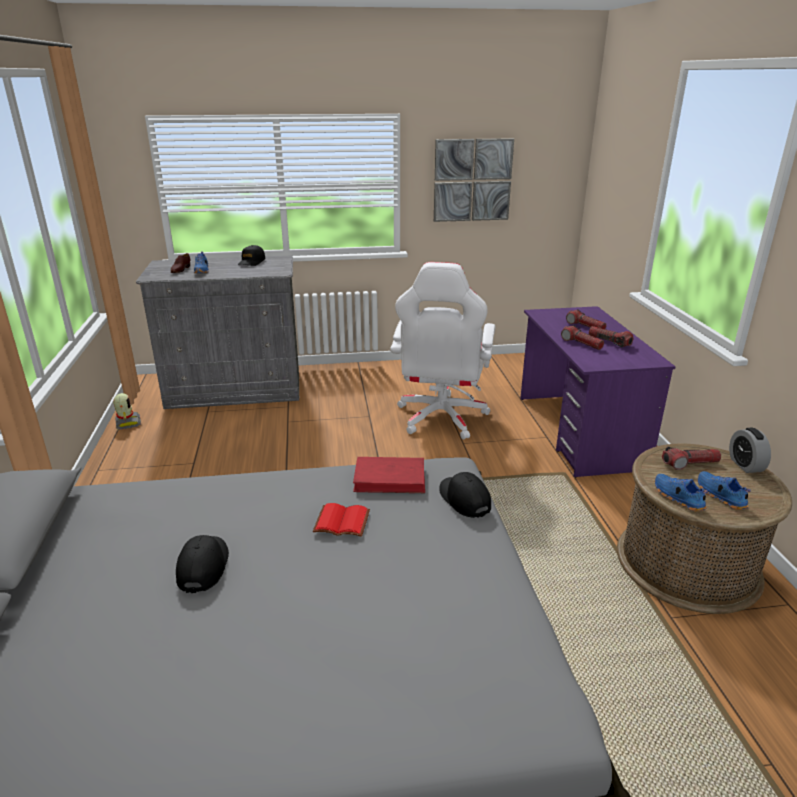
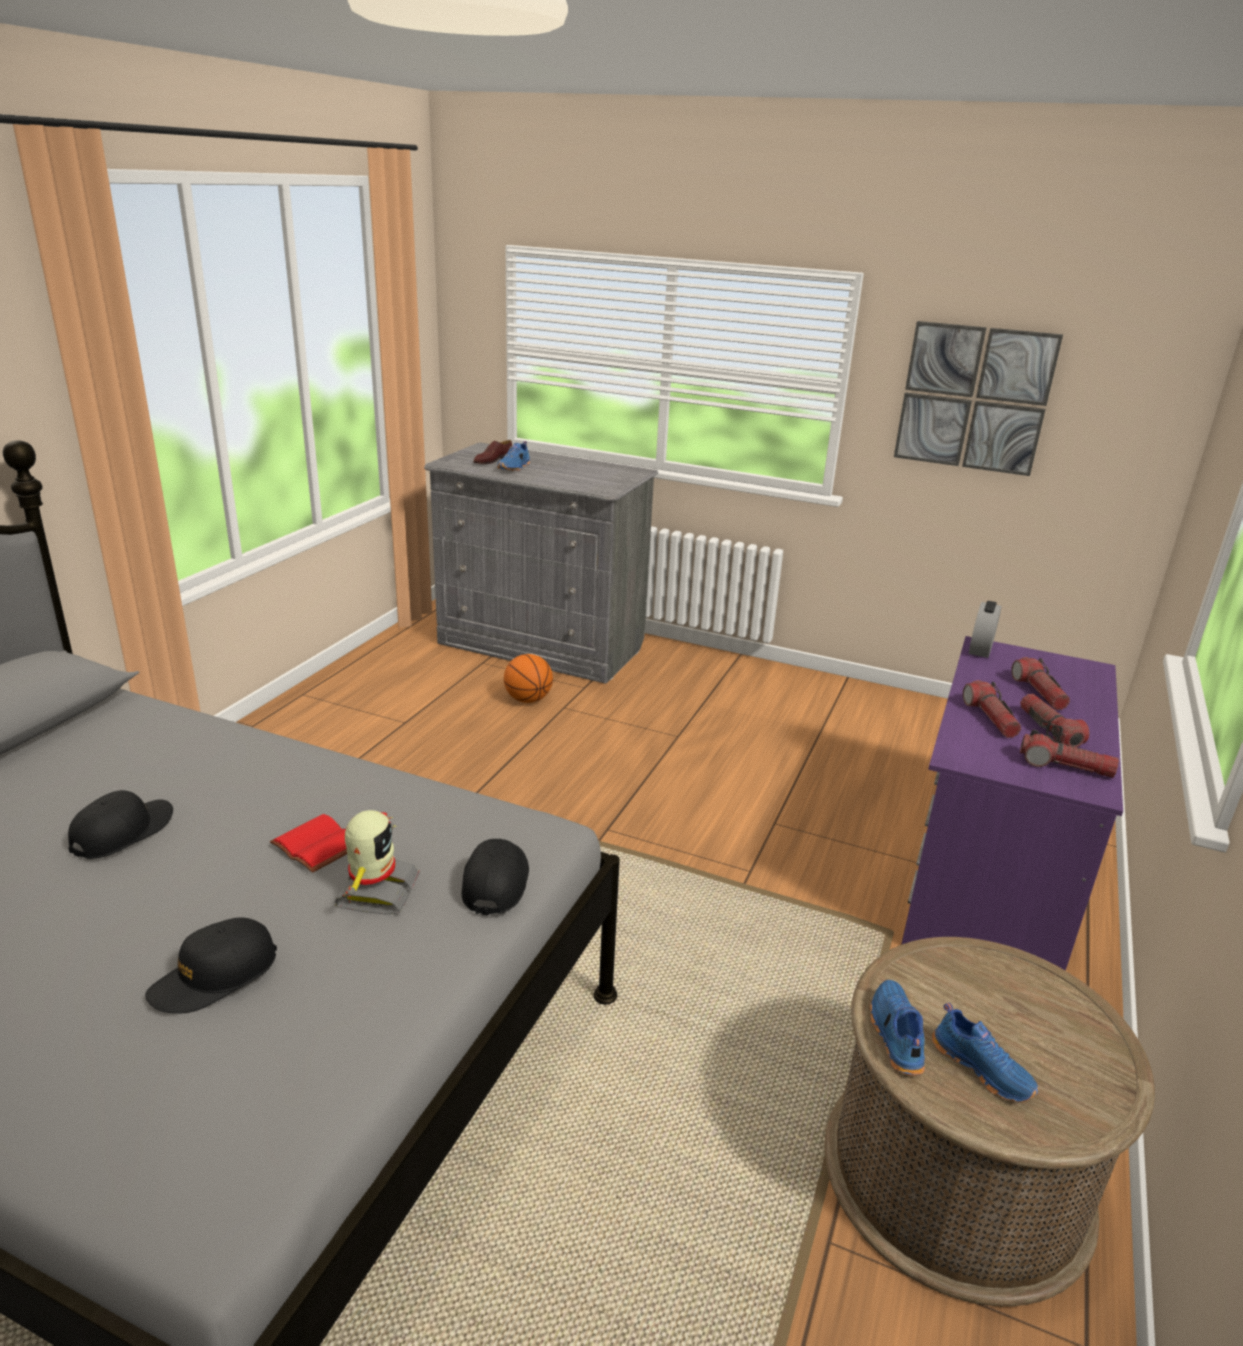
camera: 30 degrees right, 0 degrees up
toy robot [113,393,141,430] -> toy robot moved to [334,810,420,914]
black cap [238,245,266,266] -> black cap moved to [145,917,277,1014]
red book [353,457,425,493] -> none
white office chair [390,262,496,440] -> none
flashlight [662,447,721,470] -> flashlight moved to [1020,730,1119,778]
blue shoe [698,471,751,510] -> blue shoe turned 135 degrees clockwise [932,1003,1039,1102]
alarm clock [729,428,771,473] -> alarm clock moved to [969,601,1001,658]
none -> basketball [504,654,553,703]

